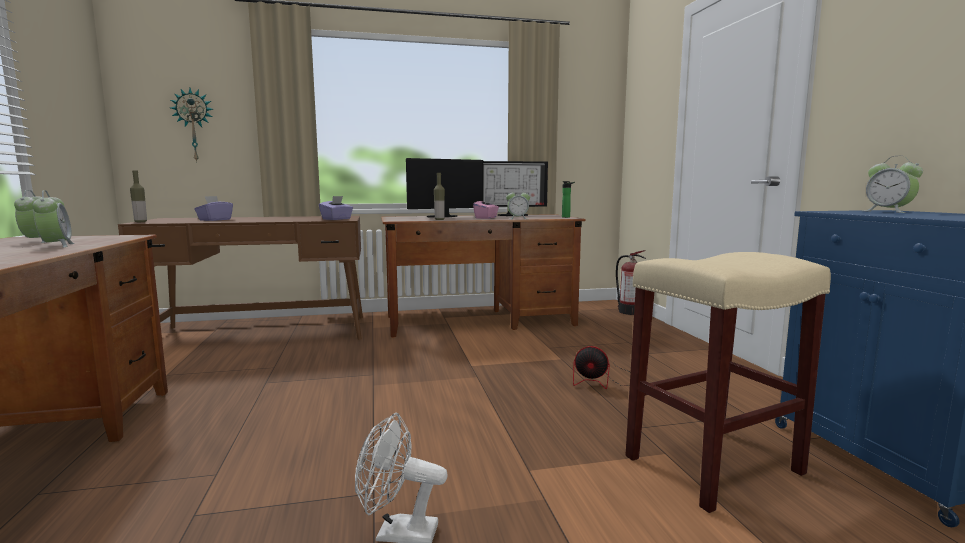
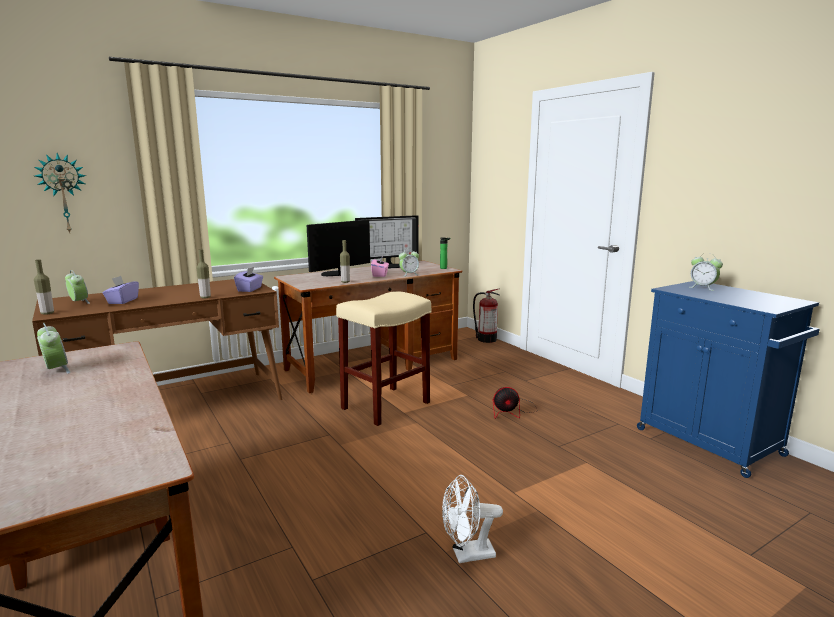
camera: 20 degrees left, 5 degrees up
alarm clock [33,190,74,247] -> alarm clock moved to [65,270,90,304]
beige stool [625,252,831,513] -> beige stool moved to [336,291,431,426]
none -> bottle [196,249,211,299]

